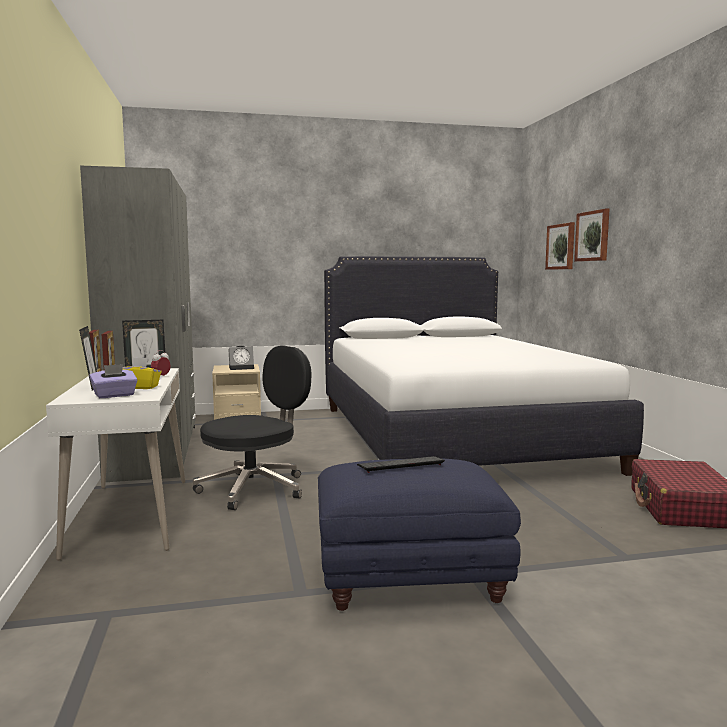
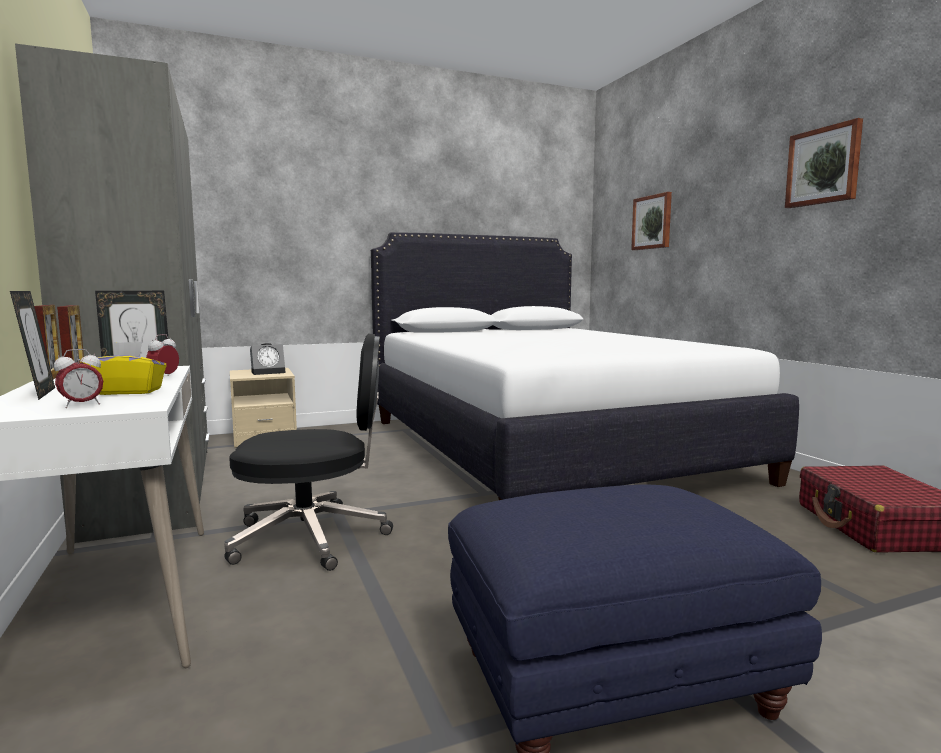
camera: 10 degrees left, 0 degrees up
purple tissue box [89,364,137,398] -> alarm clock [54,349,103,408]
black office chair [193,346,312,510] -> black office chair turned 45 degrees clockwise [224,334,393,571]
keyboard [357,456,445,473] -> none
picture [574,208,610,262] -> picture moved to [785,118,863,208]

